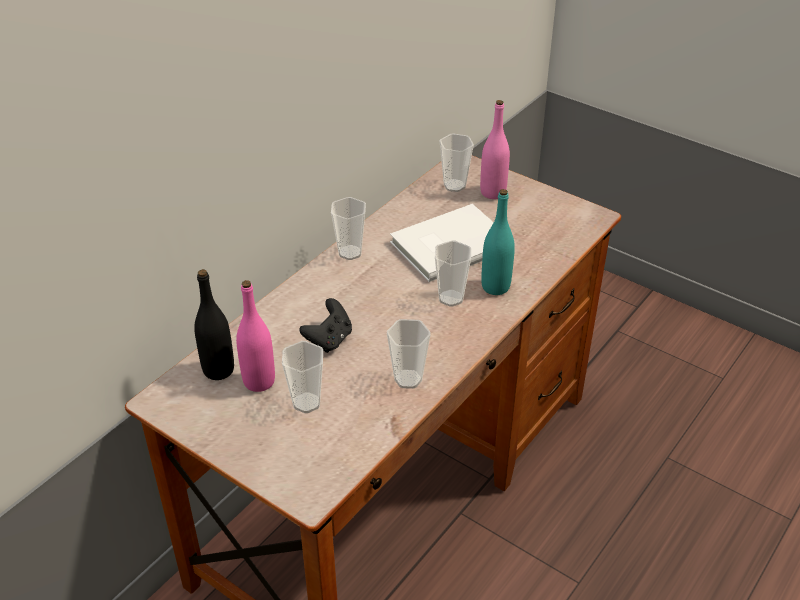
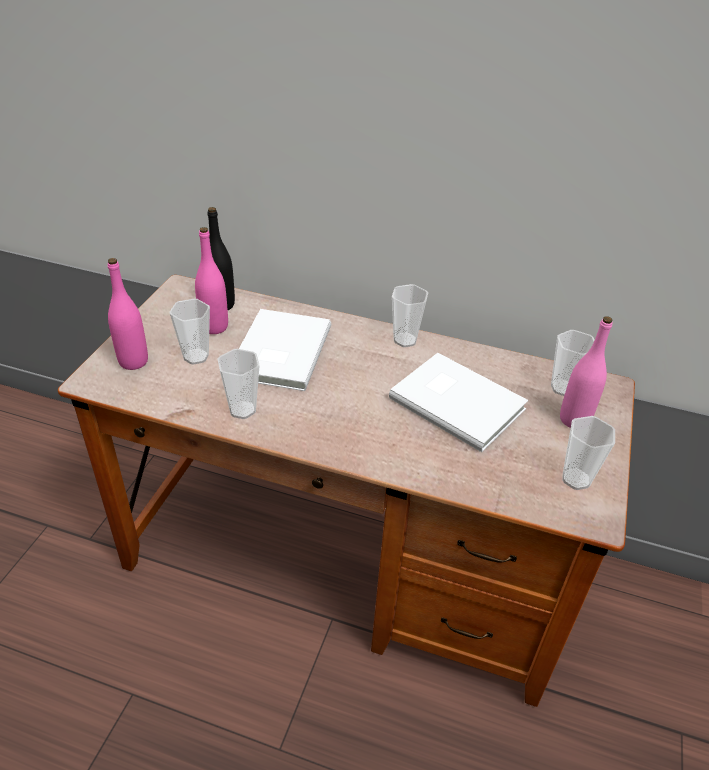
camera: 70 degrees right, 0 degrees up
black game controller [299,298,352,353] -> white book [239,309,331,391]
cup [435,240,471,307] -> cup moved to [562,416,615,490]
turquoise bottle [481,189,515,295] -> none
none -> pink bottle [108,258,148,370]

